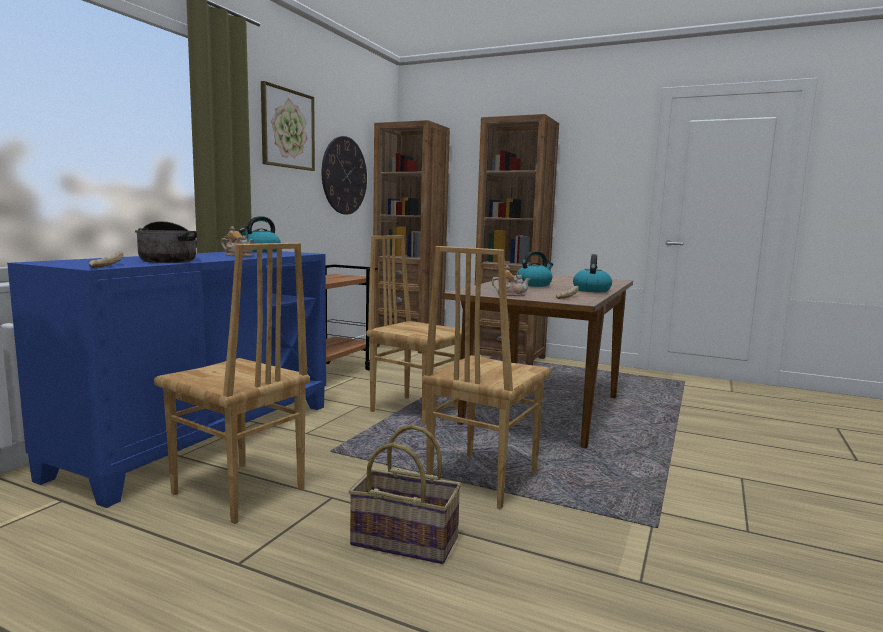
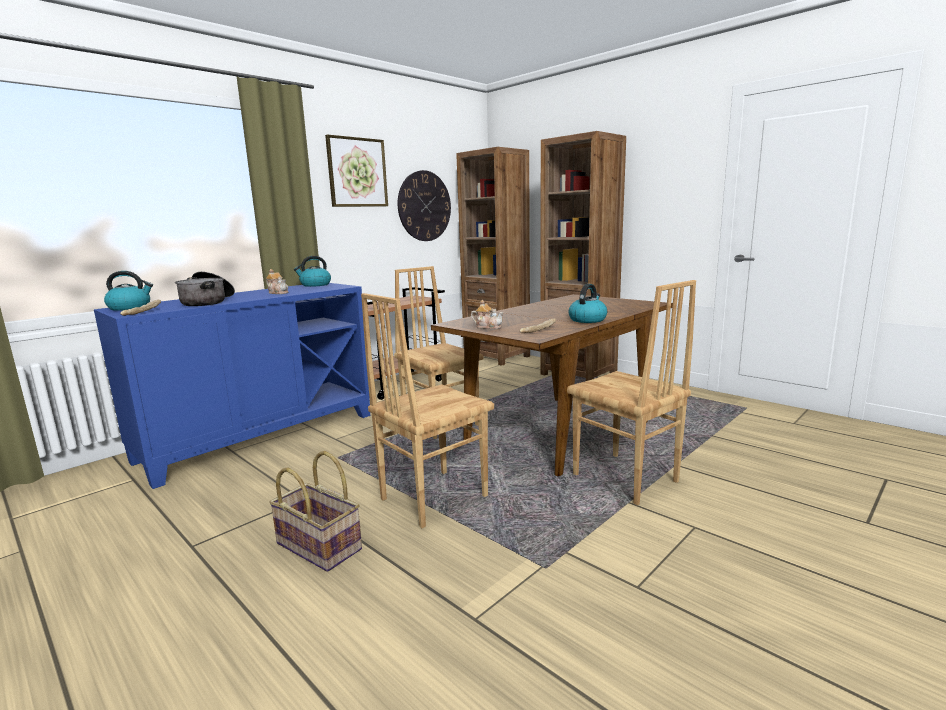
camera: 20 degrees right, 5 degrees up
brown chair [154,243,310,524] -> brown chair moved to [567,280,696,505]
kettle [516,251,553,287] -> kettle moved to [104,271,153,311]

